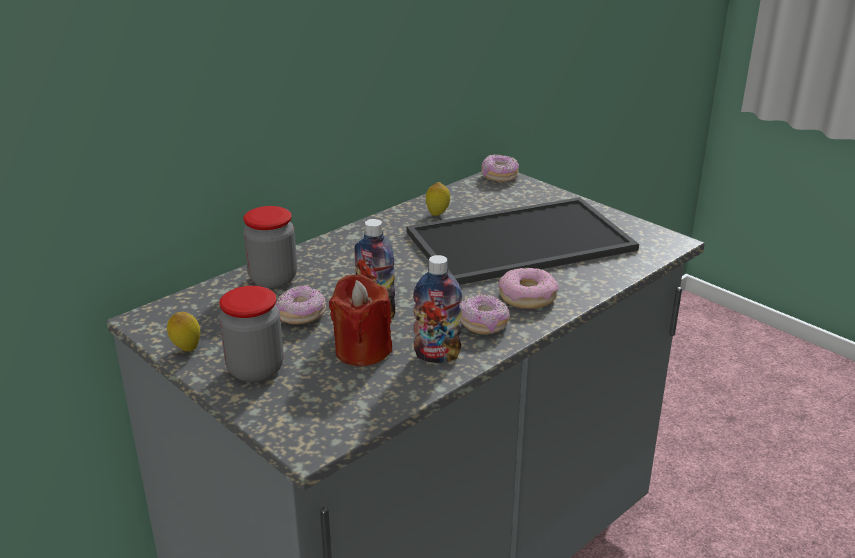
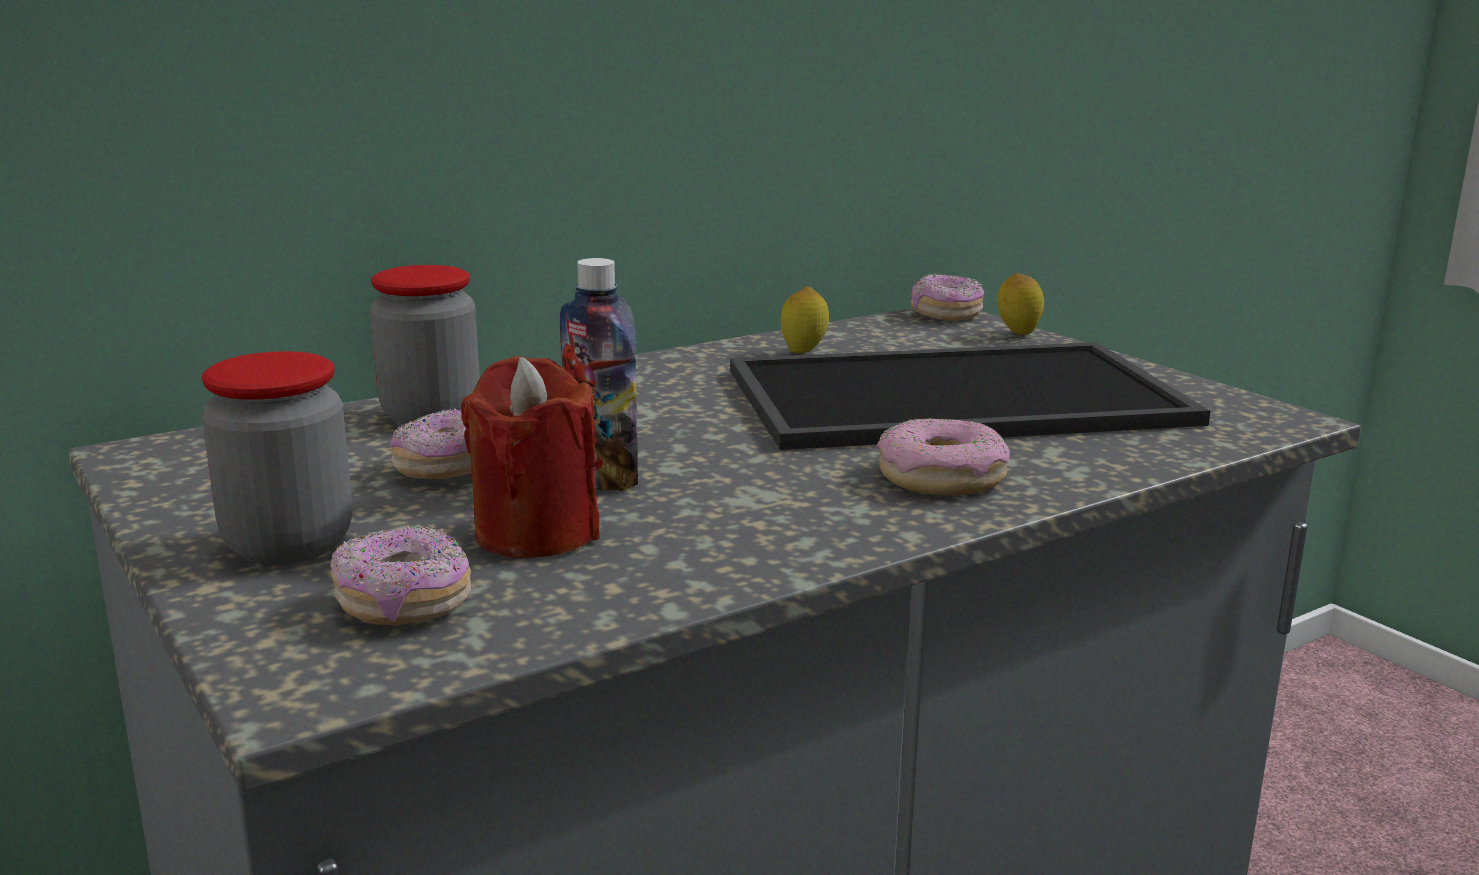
camera: 10 degrees right, 10 degrees down
lemon [167,312,200,351] -> lemon moved to [997,273,1044,335]
bottle [413,255,462,363] -> none
donut [460,294,510,334] -> donut moved to [330,525,471,625]

